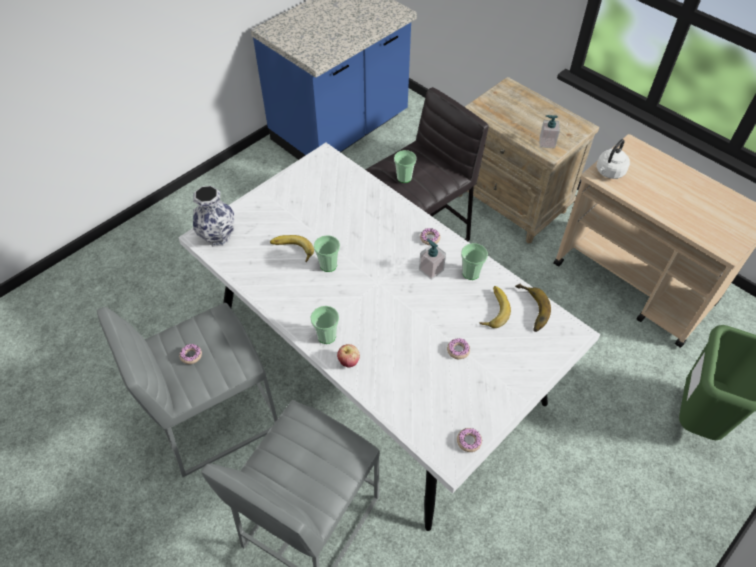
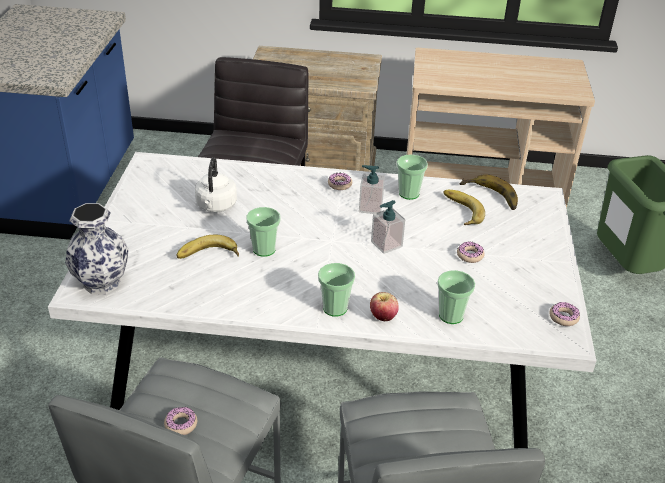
camera: 40 degrees left, 15 degrees down
cup [394,150,417,183] -> cup moved to [437,270,475,324]
soap dispenser [539,115,560,149] -> soap dispenser moved to [371,200,405,254]
white kettle [597,139,630,179] -> white kettle moved to [195,157,237,212]

